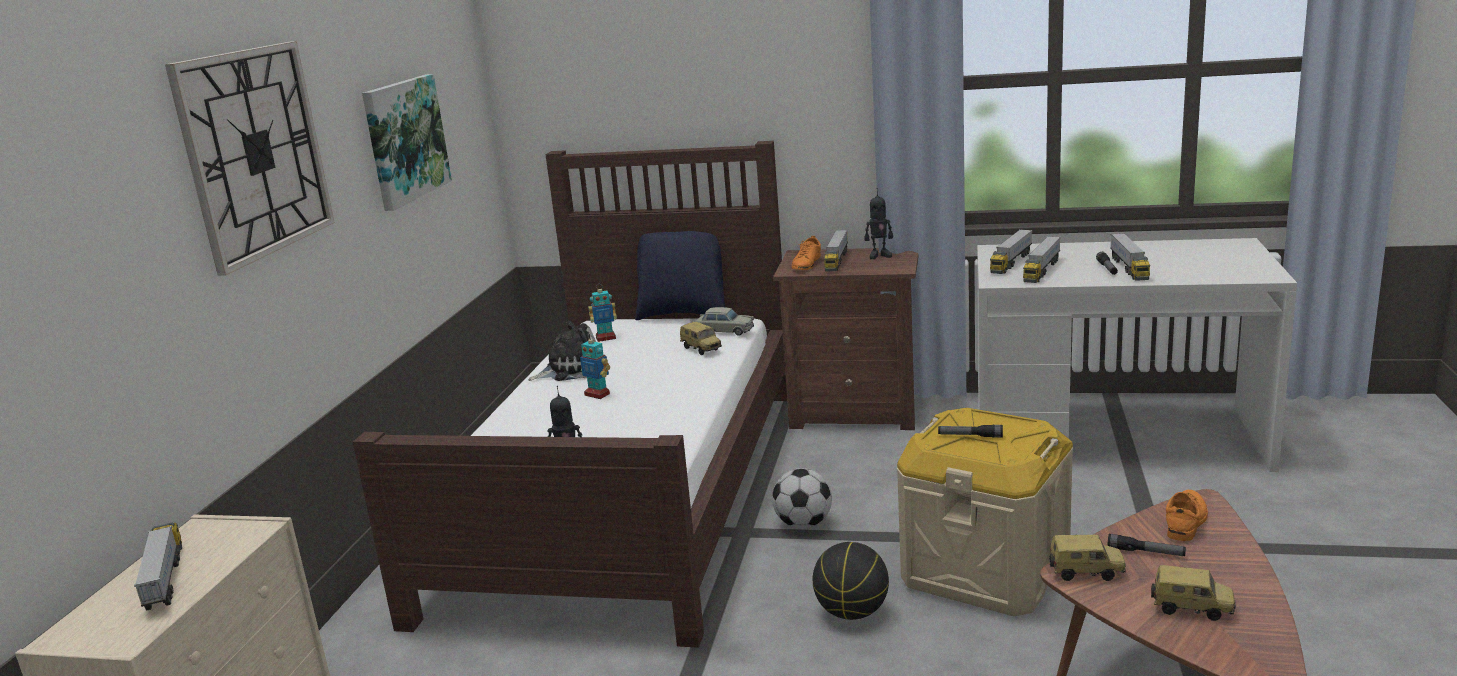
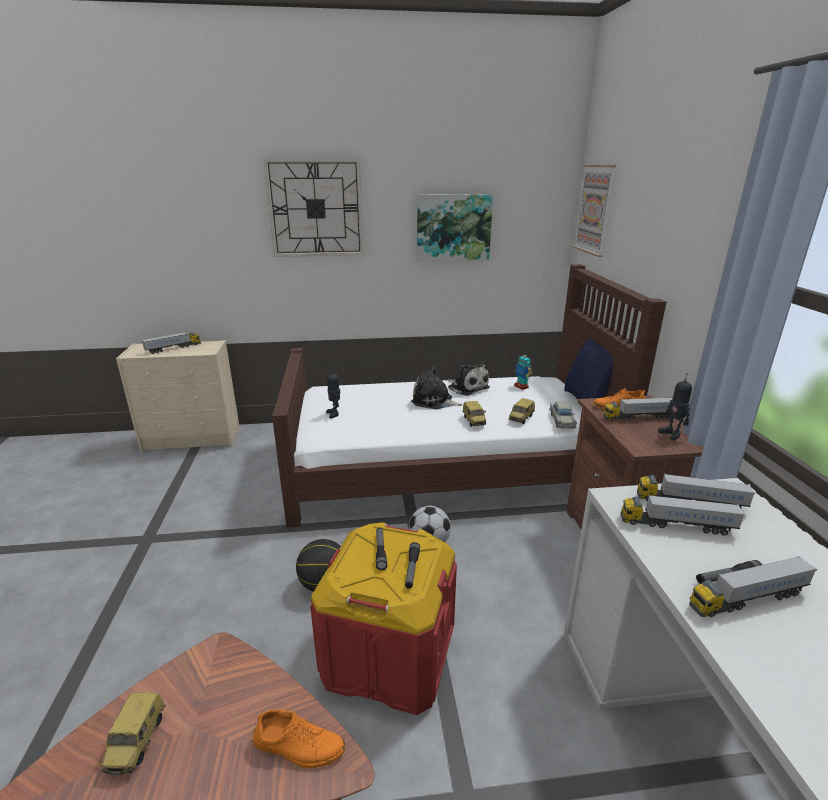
camera: 70 degrees right, 5 degrees up
toy robot [580,333,610,399] -> plush toy [411,366,463,410]
beige storage box [897,408,1073,616] -> red storage box [310,522,457,715]
toy car [1049,535,1126,581] -> toy car moved to [462,401,486,427]
flashlight [1107,534,1186,556] -> flashlight moved to [405,542,420,589]
none -> picture [573,165,616,257]

